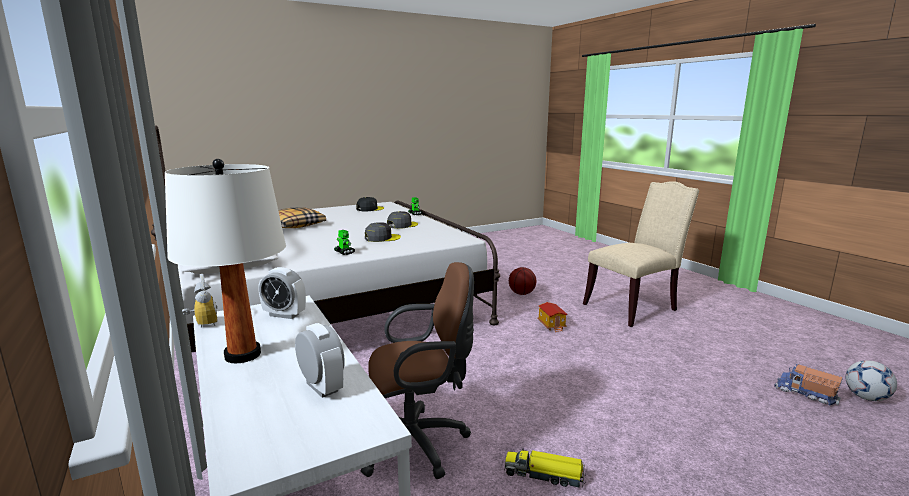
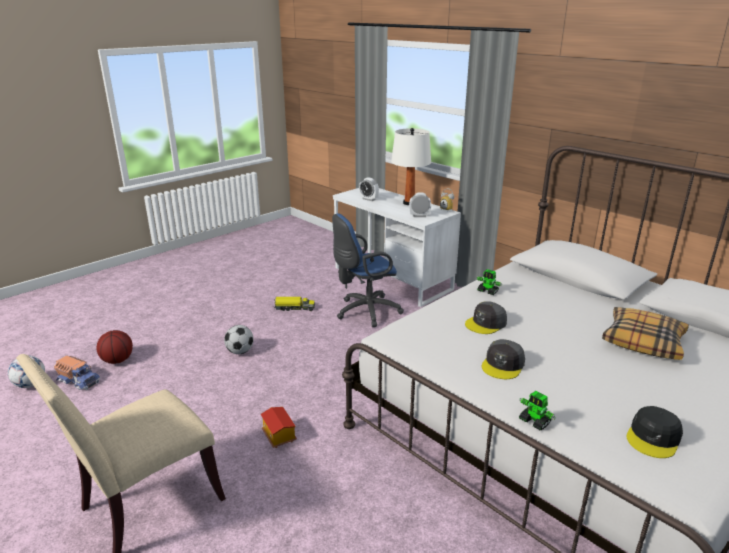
camera: 165 degrees right, 10 degrees up
brown office chair [361,262,474,479] -> blue office chair [332,214,404,327]
basketball [509,267,536,295] -> basketball moved to [97,330,133,364]
none -> football [224,325,254,354]

